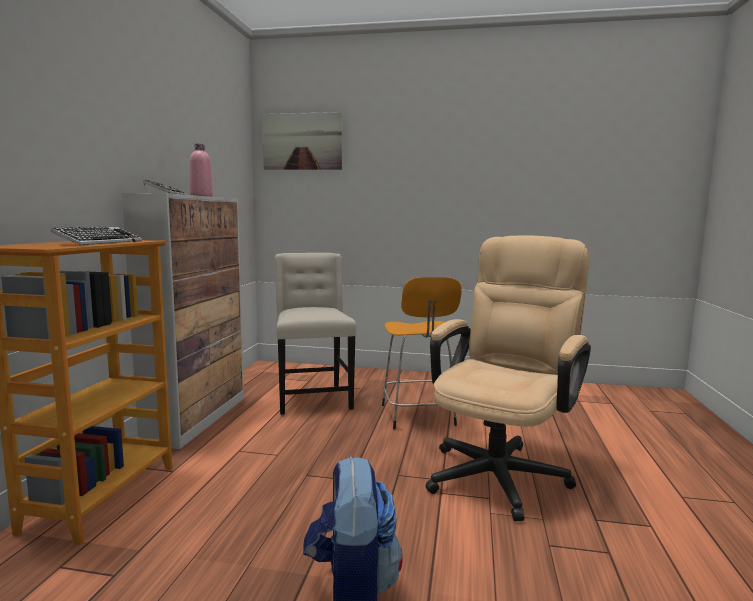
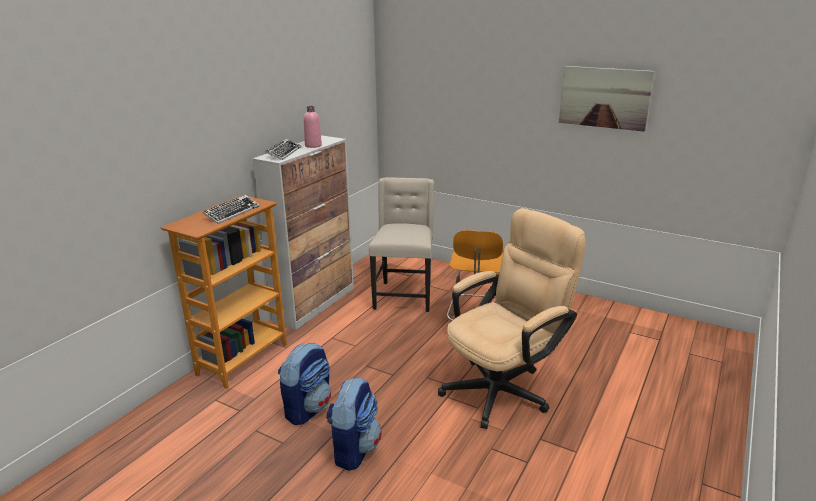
camera: 20 degrees right, 15 degrees up
picture [263,112,342,170] -> picture moved to [559,66,655,132]
none -> backpack [278,343,331,425]

